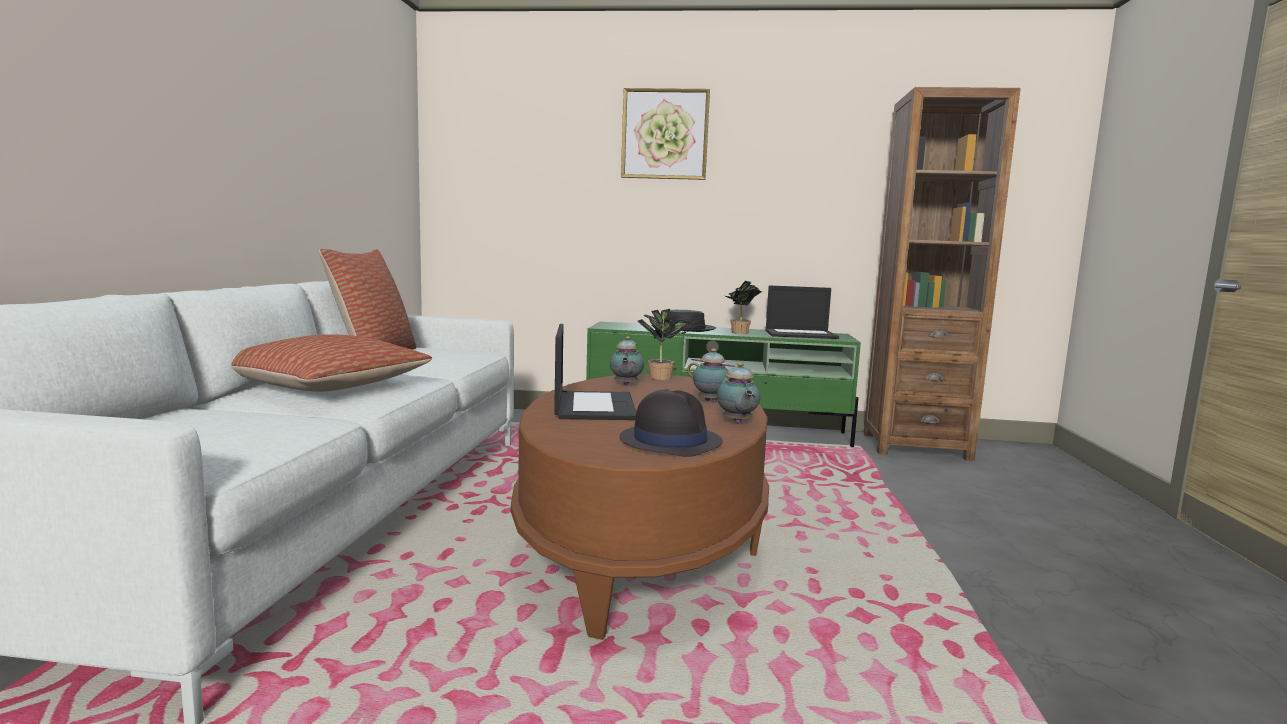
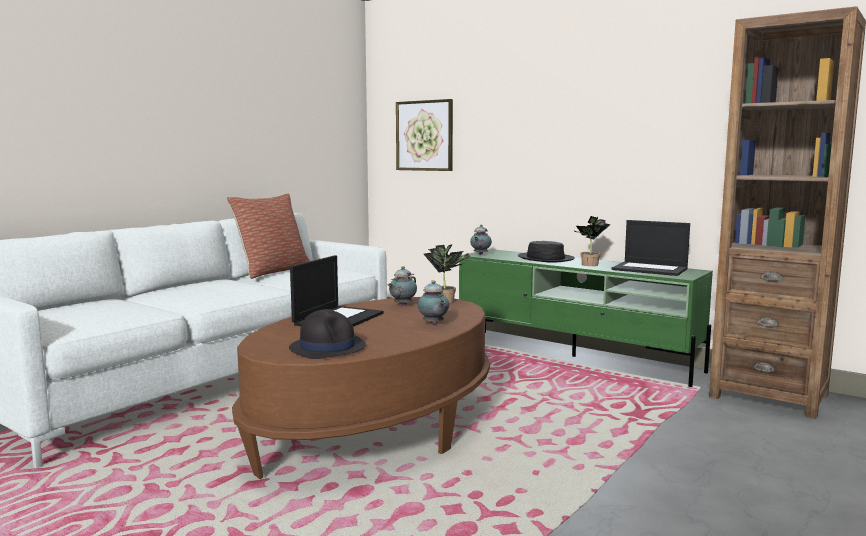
camera: 30 degrees right, 0 degrees up
pillow [232,334,432,392] -> none
picture [621,88,710,180] -> picture moved to [396,99,453,171]
teapot [717,362,760,424] -> teapot moved to [470,225,492,255]

